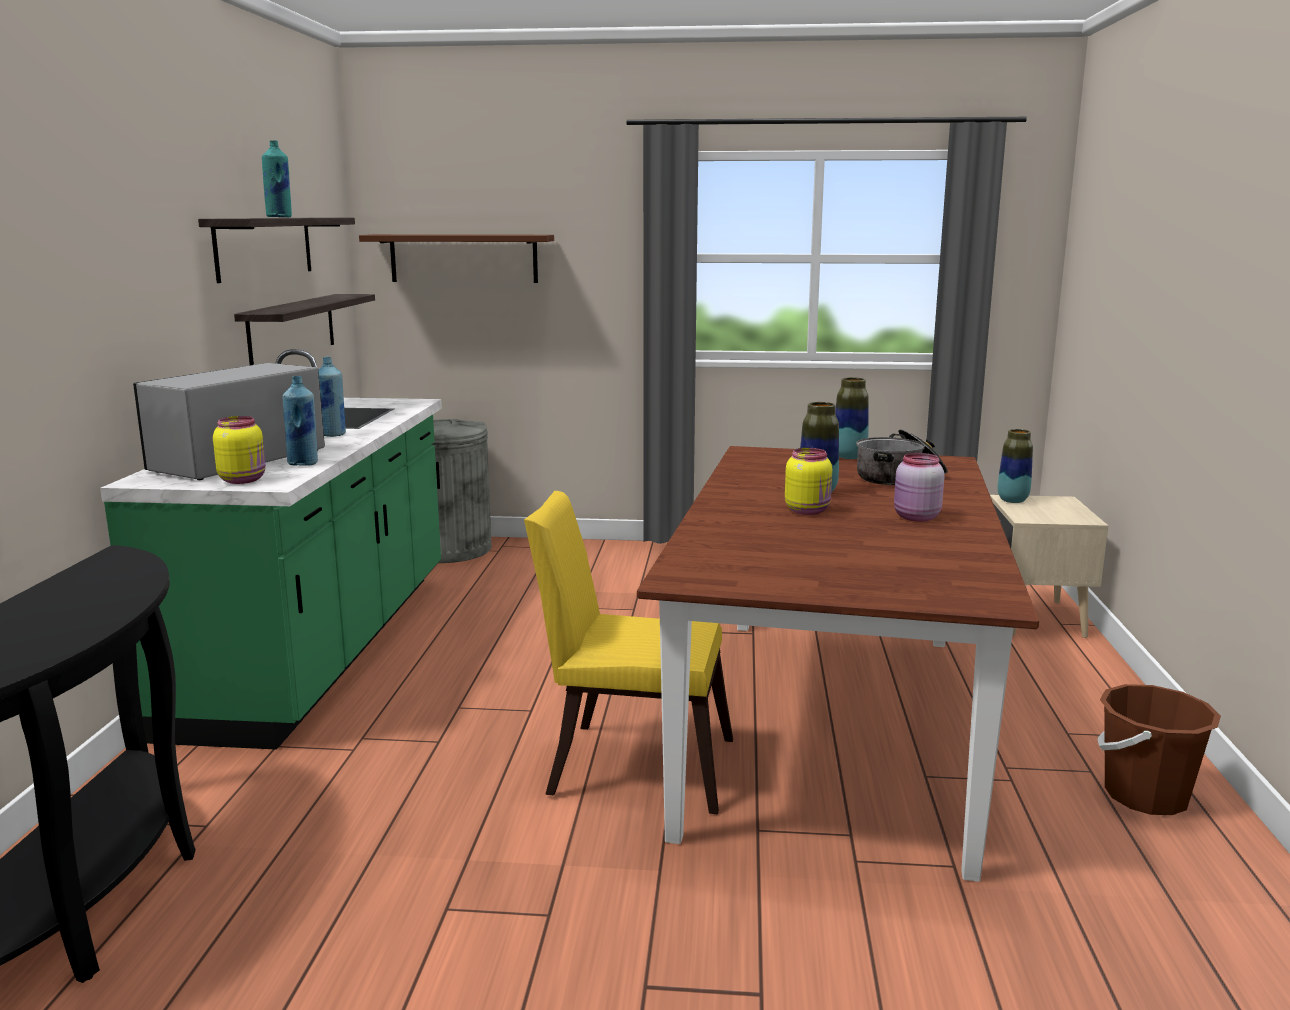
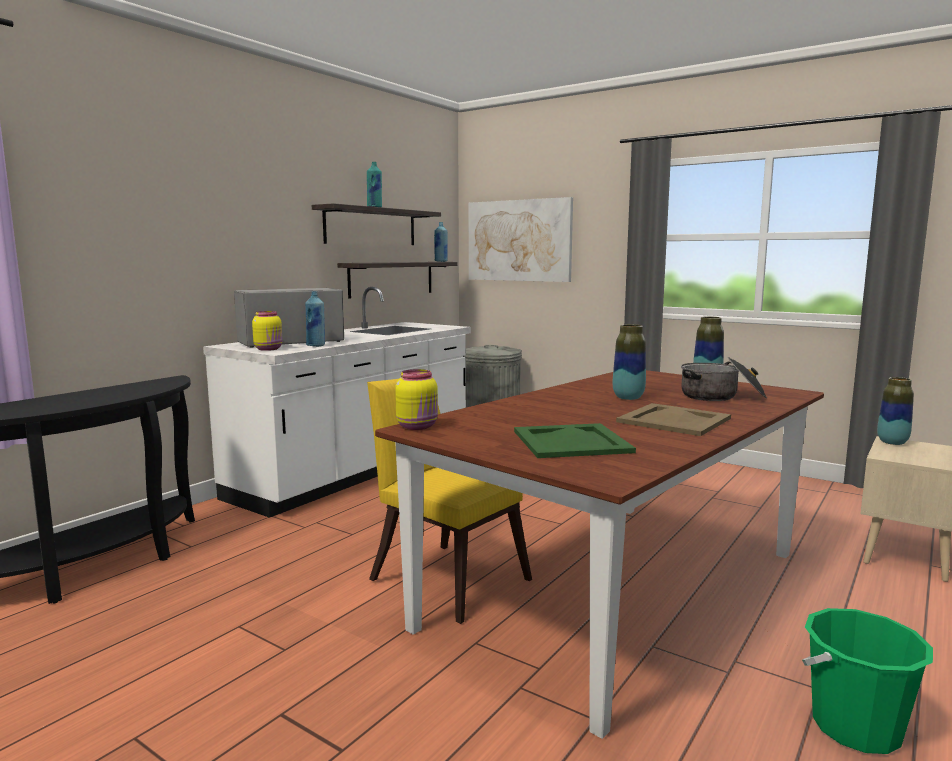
camera: 30 degrees right, 5 degrees down
green counter [100,349,442,750] -> white counter [203,287,471,518]
blue bottle [318,357,346,437] -> blue bottle moved to [434,222,448,262]
brown shelf [359,234,554,283] -> picture [469,197,573,282]
yellow jar [785,448,832,515] -> yellow jar moved to [395,369,438,430]
pink jar [894,453,945,522] -> beige tray [616,403,731,436]
brown bucket [1097,684,1221,815] -> green bucket [802,608,933,754]
none -> green tray [514,423,636,458]

